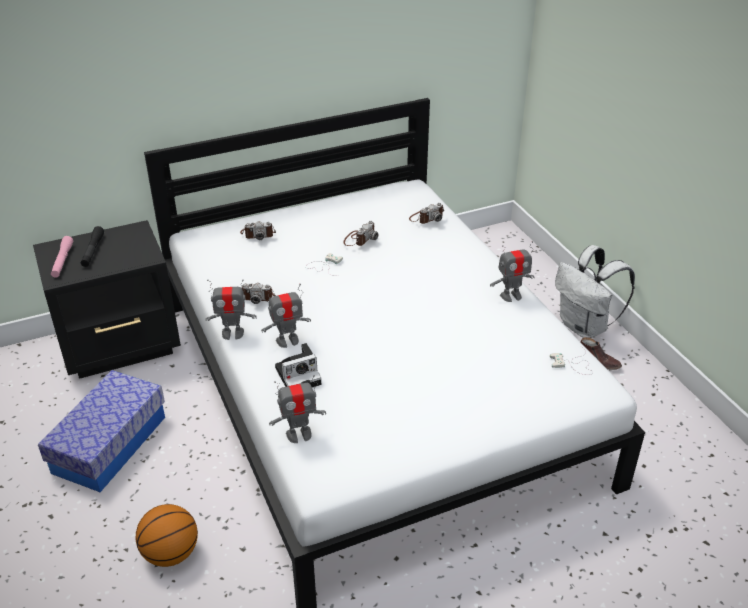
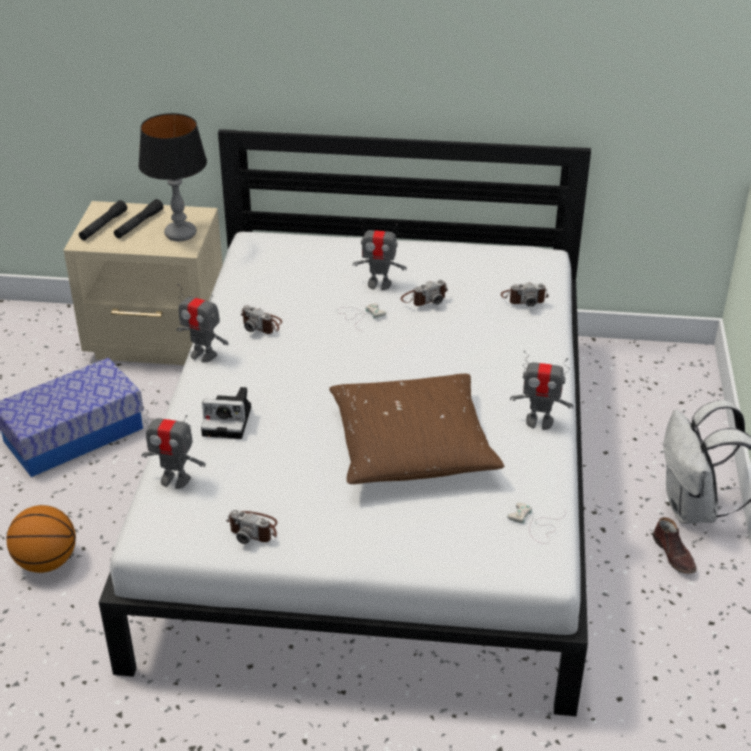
camera: 30 degrees right, 0 degrees up
black nightstand [33,220,181,379] -> beige nightstand [64,201,223,365]
pink flashlight [51,236,73,278] -> black flashlight [79,200,127,240]
camera [240,221,276,240] -> camera moved to [226,510,277,544]
toy robot [261,284,311,348] -> toy robot moved to [353,219,407,290]
none -> table lamp [138,113,207,241]
none -> brown pillow [329,374,504,484]

